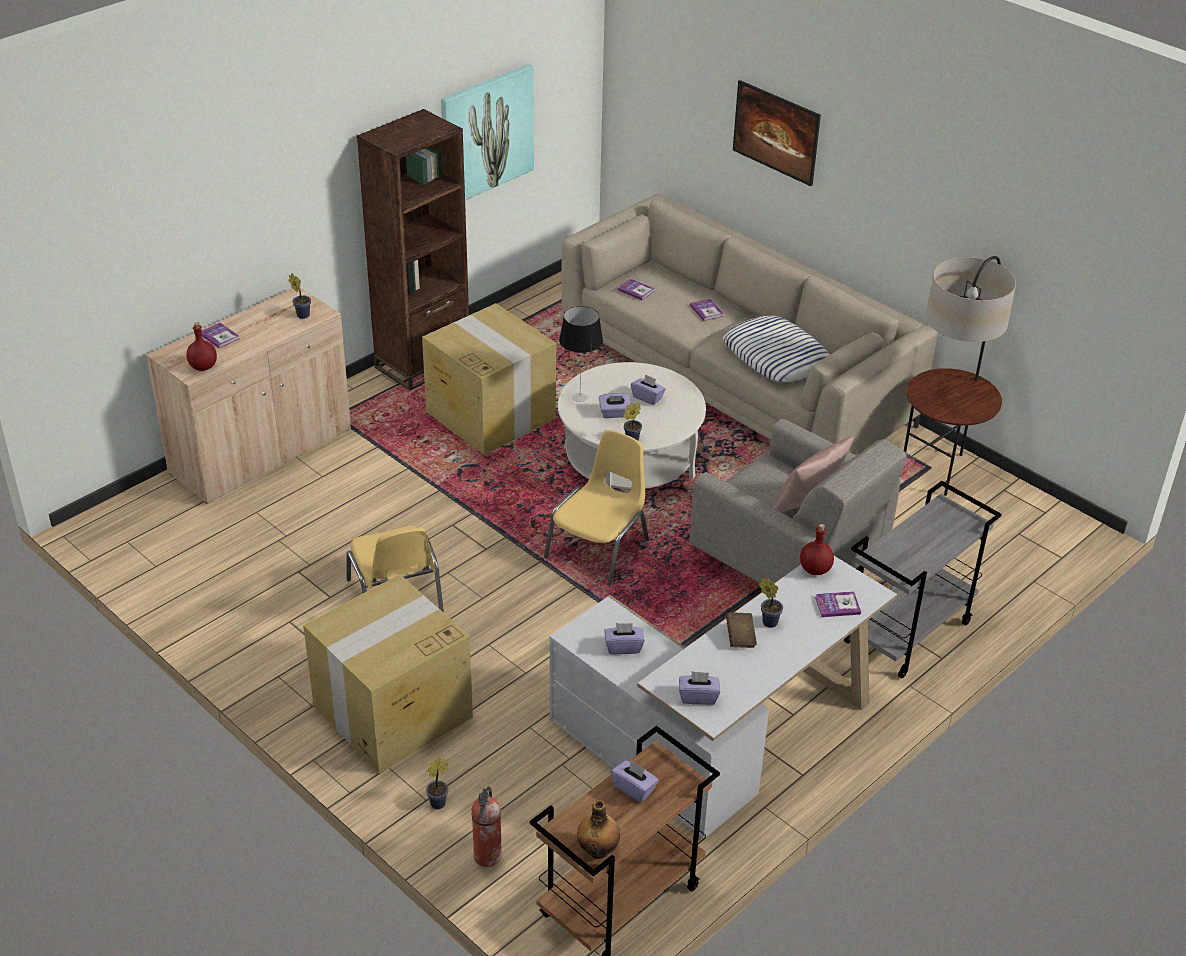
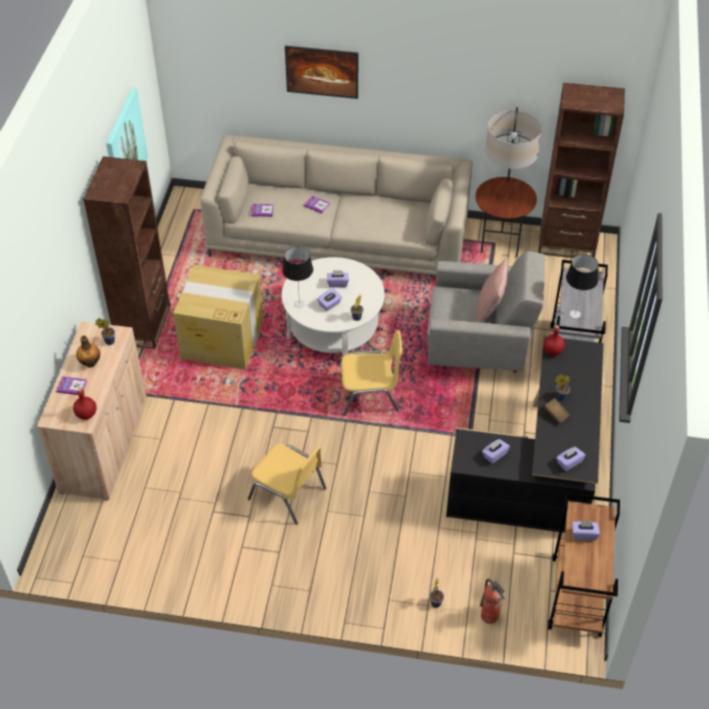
camera: 35 degrees left, 10 degrees up
cardboard box [303,574,473,773] -> none
yellow chair [544,430,649,586] -> yellow chair turned 90 degrees clockwise [340,330,402,416]
white desk [549,556,897,839] -> black desk [446,336,603,533]
bottle [577,800,620,859] -> bottle moved to [76,335,100,367]
pillow [723,315,830,382] -> none
book [815,591,861,617] -> none
none -> brown bookcase [538,83,625,258]
none -> table lamp [566,254,598,318]

